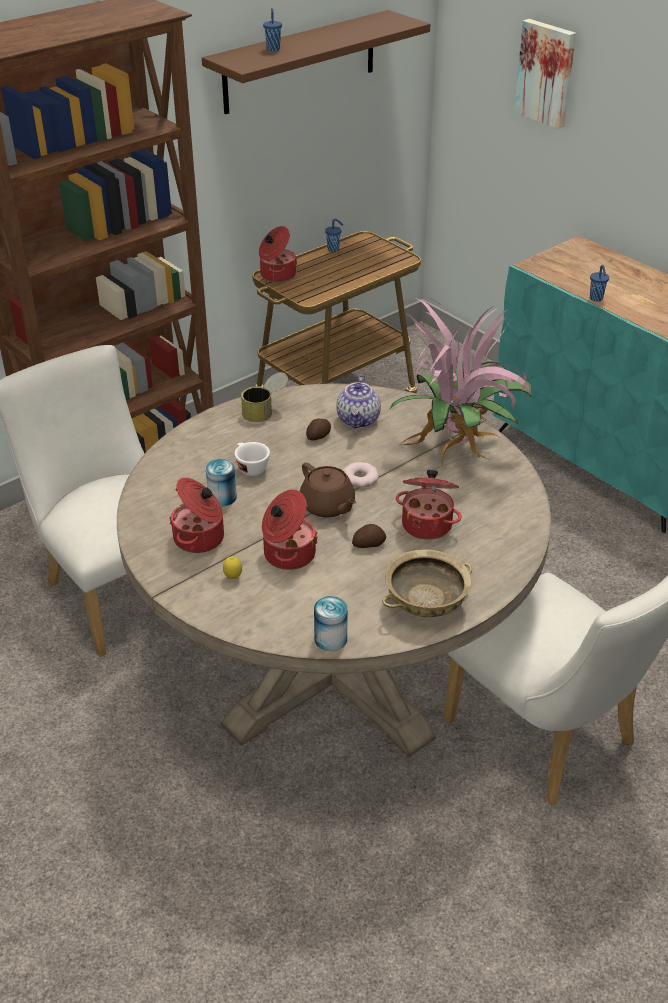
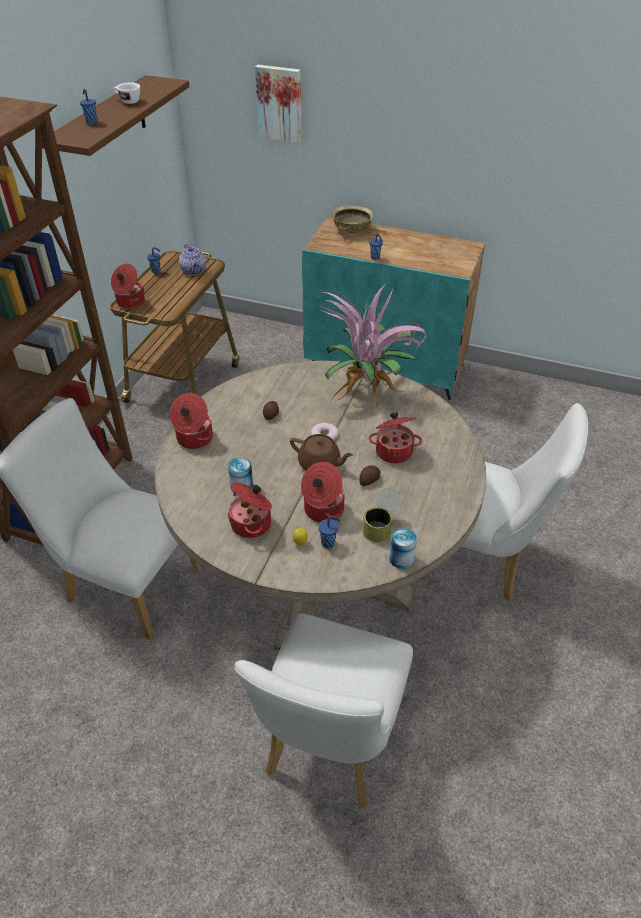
camera: 30 degrees left, 5 degrees up
white cup [234,442,270,476] -> white cup moved to [113,83,140,104]
can [241,372,288,422] -> can moved to [363,488,399,542]
teapot [336,375,381,428] -> teapot moved to [179,244,206,275]
beige bowl [382,549,472,617] -> beige bowl moved to [332,205,373,233]
none -> cooking pot [170,393,213,449]
none -> white chair [234,613,413,807]
none -> blue cup [318,516,340,548]

